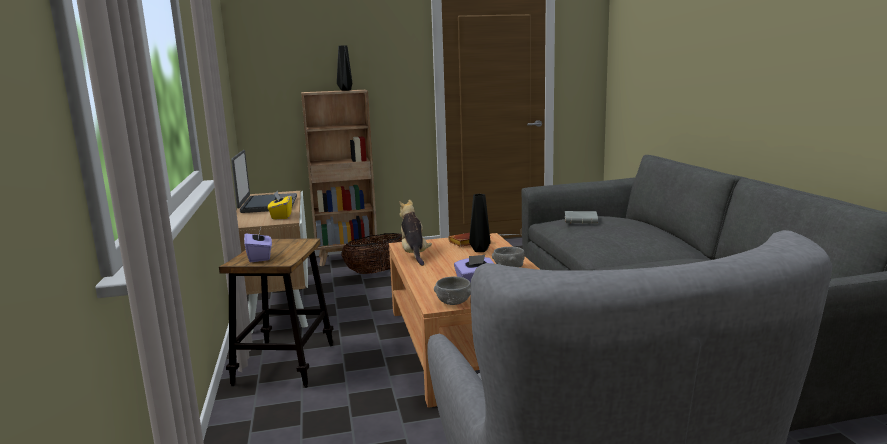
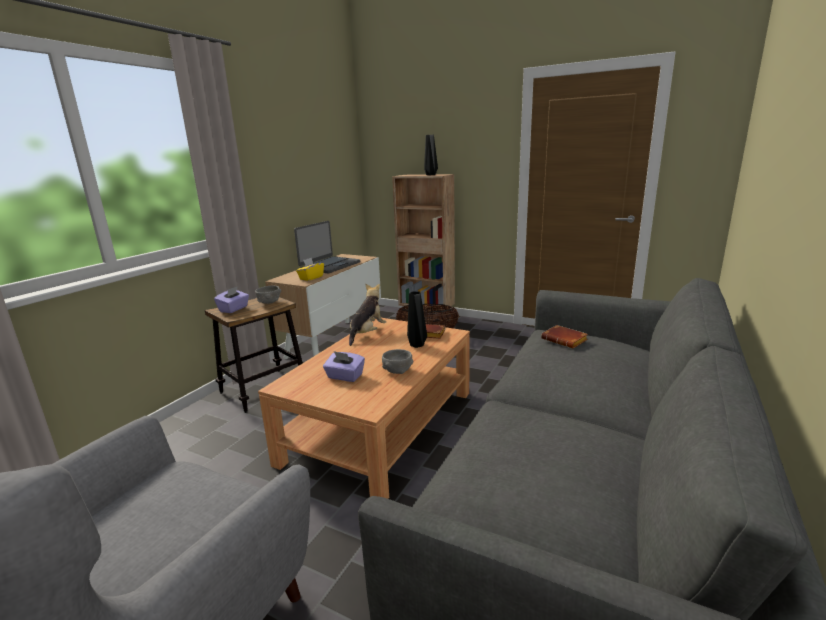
camera: 40 degrees right, 5 degrees up
grey bowl [434,277,471,305] -> grey bowl moved to [255,285,281,304]
grey book [565,211,598,223] -> brown book [541,325,588,348]

